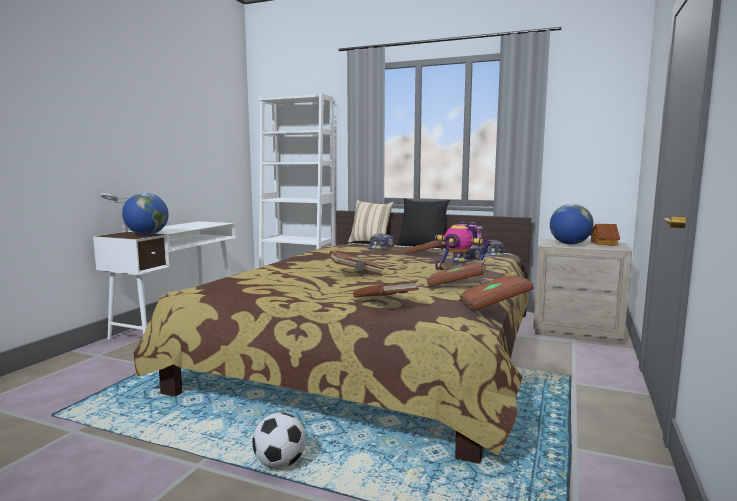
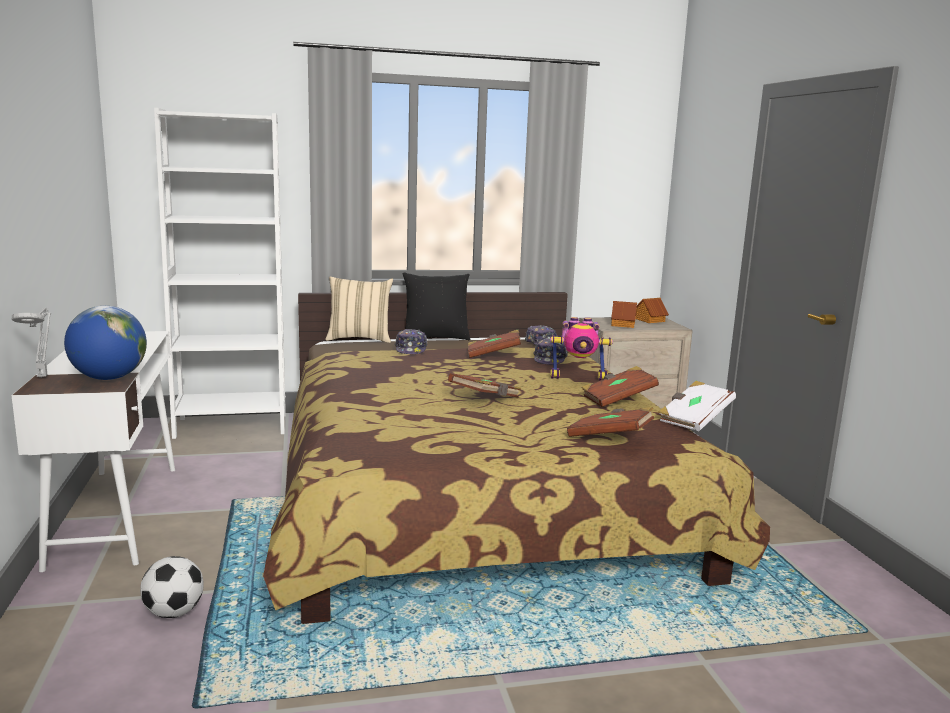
camera: 35 degrees left, 5 degrees up
football [253,412,306,469] -> football moved to [140,556,204,618]
brown book [457,272,534,311] -> white book [658,381,736,431]
globe [550,204,594,245] -> toy house [611,301,637,328]

